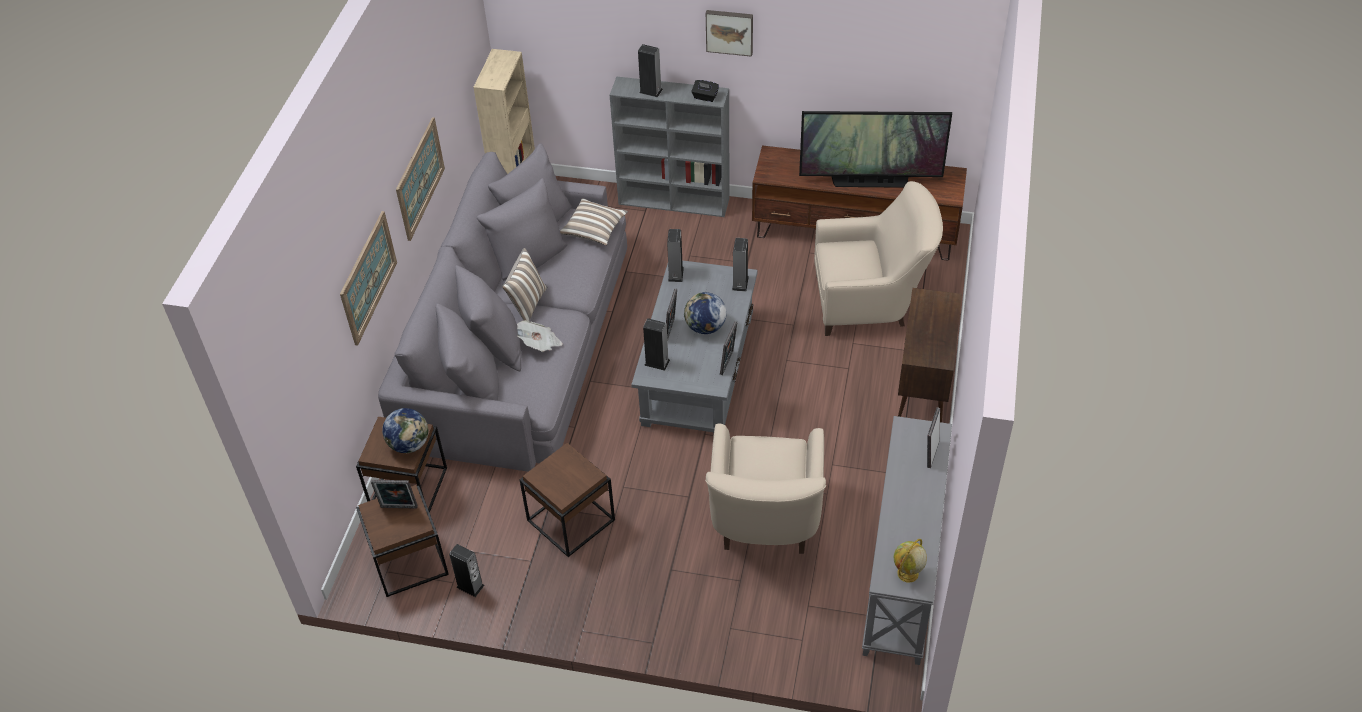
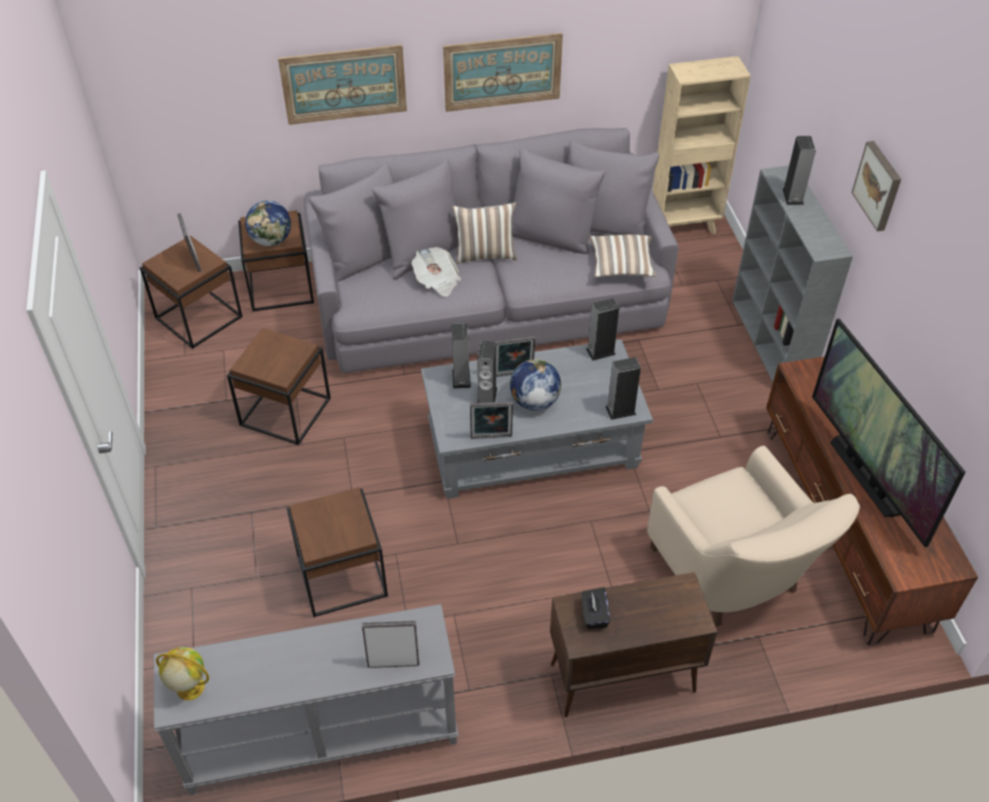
camera: 65 degrees right, 0 degrees up
speaker [449,544,485,597] -> speaker moved to [477,341,497,403]
black tissue box [691,80,719,102] -> black tissue box moved to [581,587,610,629]
beige armchair [705,424,826,554] -> brown side table [286,488,388,617]

